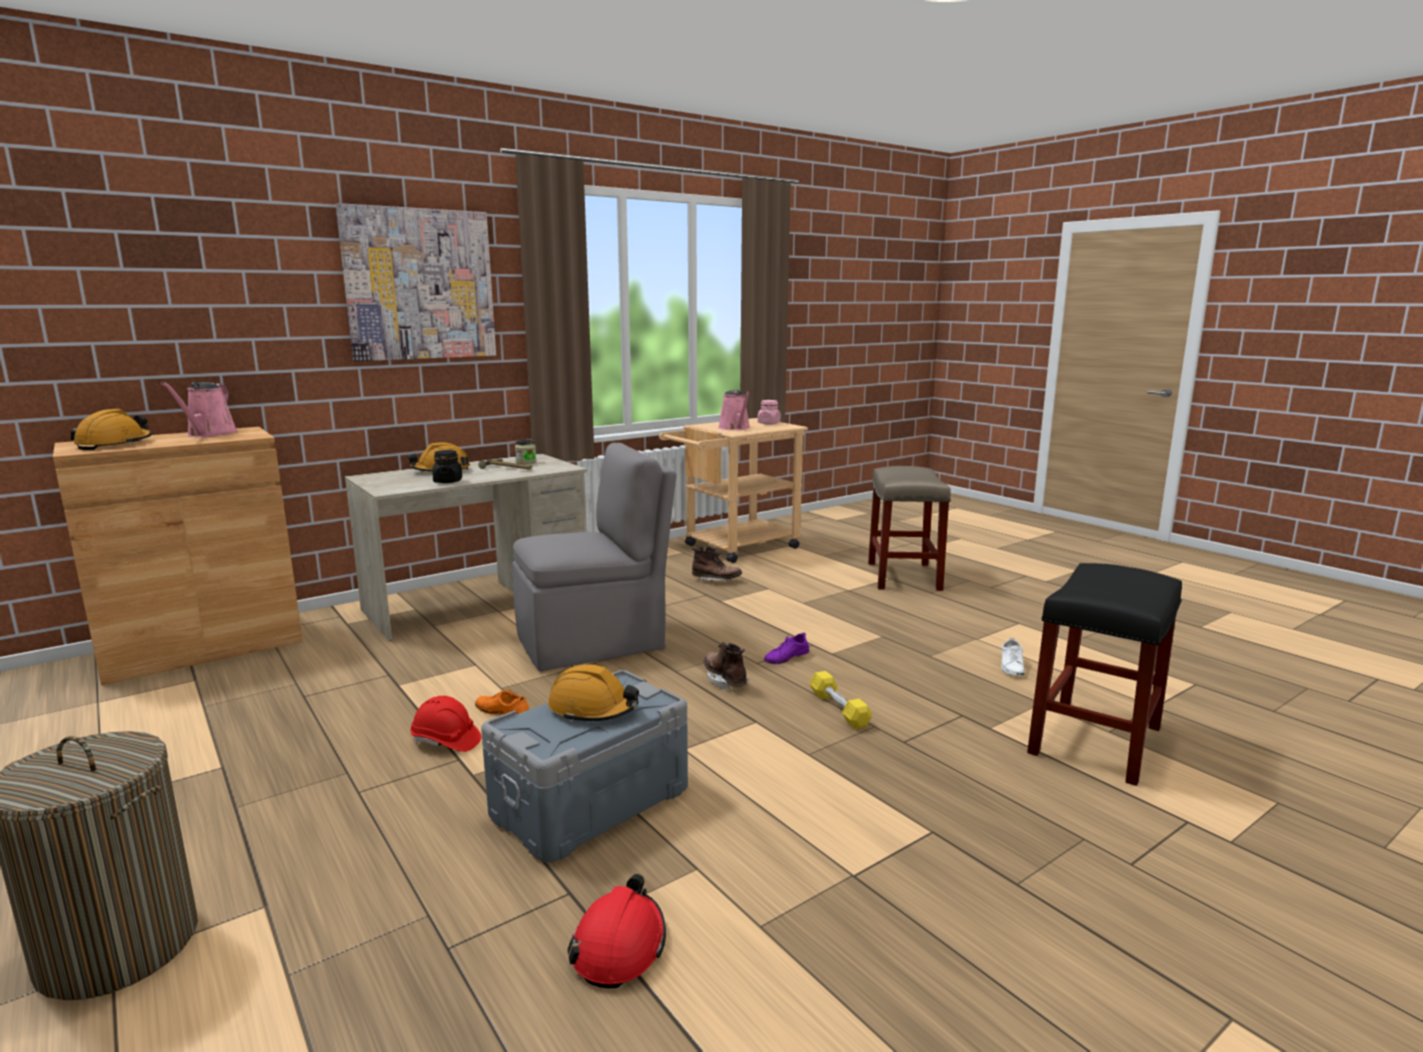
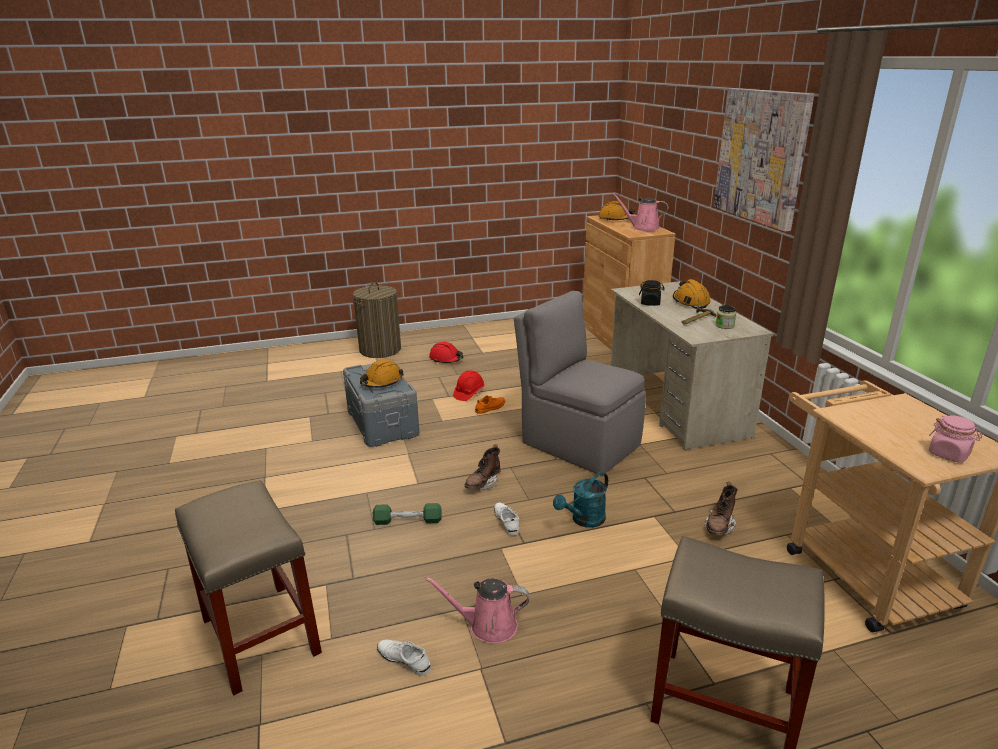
camera: 110 degrees right, 10 degrees up
grey chair [512,443,677,671] -> grey chair turned 135 degrees clockwise [514,291,646,475]
red hard hat [567,874,666,988] -> red hard hat moved to [429,342,463,363]
brown boot [704,642,749,690] -> brown boot turned 135 degrees clockwise [465,444,501,490]
pink watering can [718,390,750,430] -> pink watering can moved to [424,577,530,644]
purple shoe [764,632,809,664] -> white shoe [494,503,519,535]
yellow dumbbell [810,671,872,729] -> green dumbbell [373,503,442,525]
black stool [1027,563,1182,786] -> beige stool [175,480,322,696]
none -> turquoise watering can [553,472,608,528]

